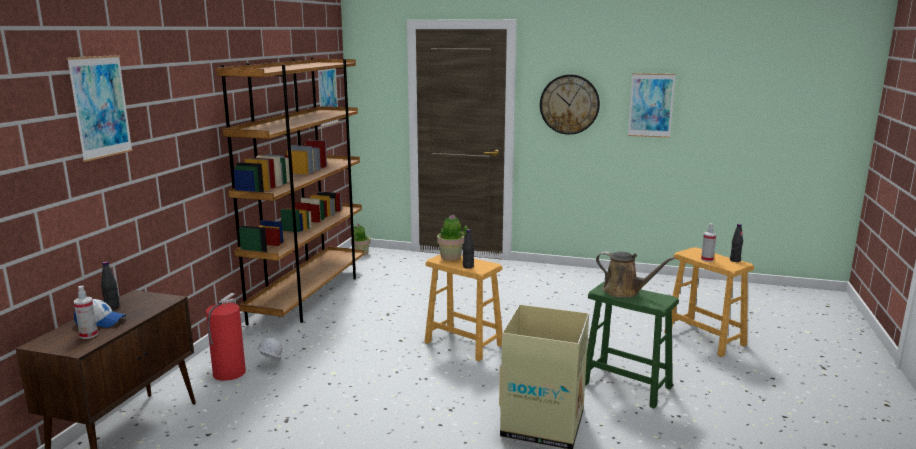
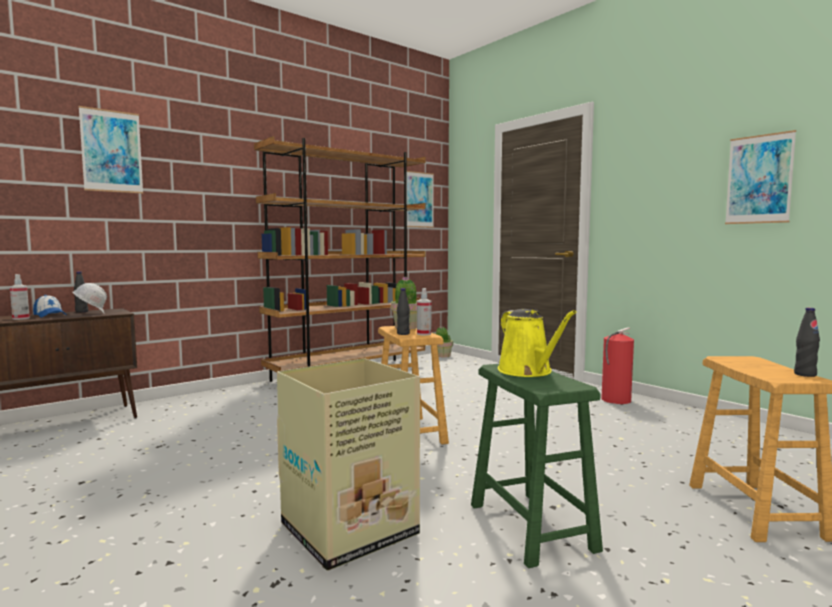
camera: 35 degrees right, 10 degrees down
fire extinguisher [206,293,246,381] -> fire extinguisher moved to [601,327,634,404]
white hard hat [256,337,283,361] -> white hard hat moved to [73,283,107,313]
wall clock [540,74,600,135] -> none
brown watering can [596,251,675,298] -> yellow watering can [498,309,576,377]
spray bottle [701,223,716,262] -> spray bottle moved to [417,288,431,335]

